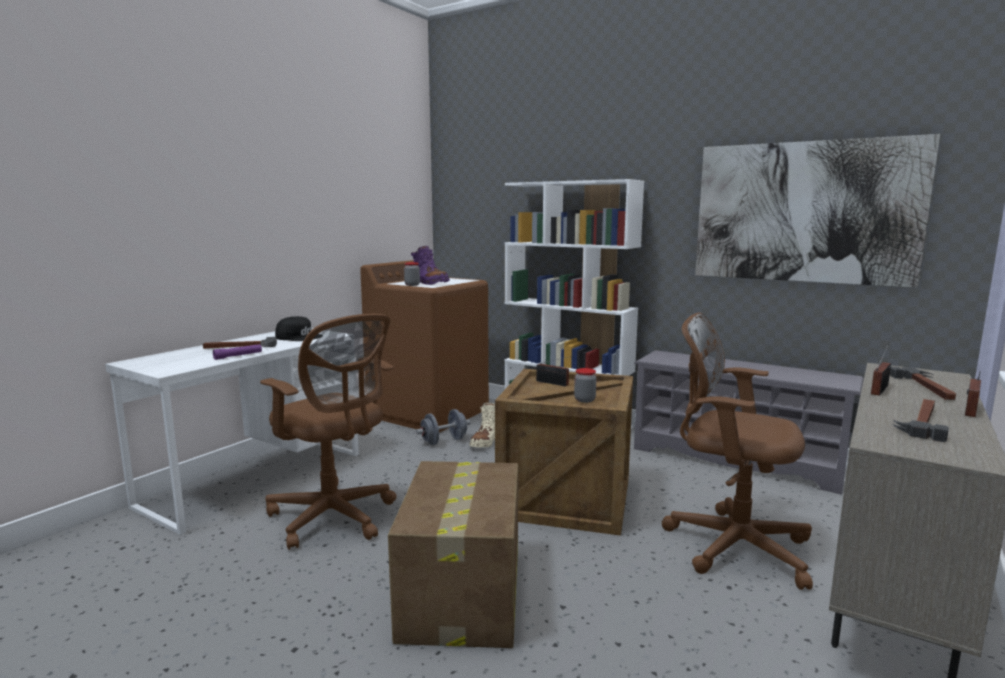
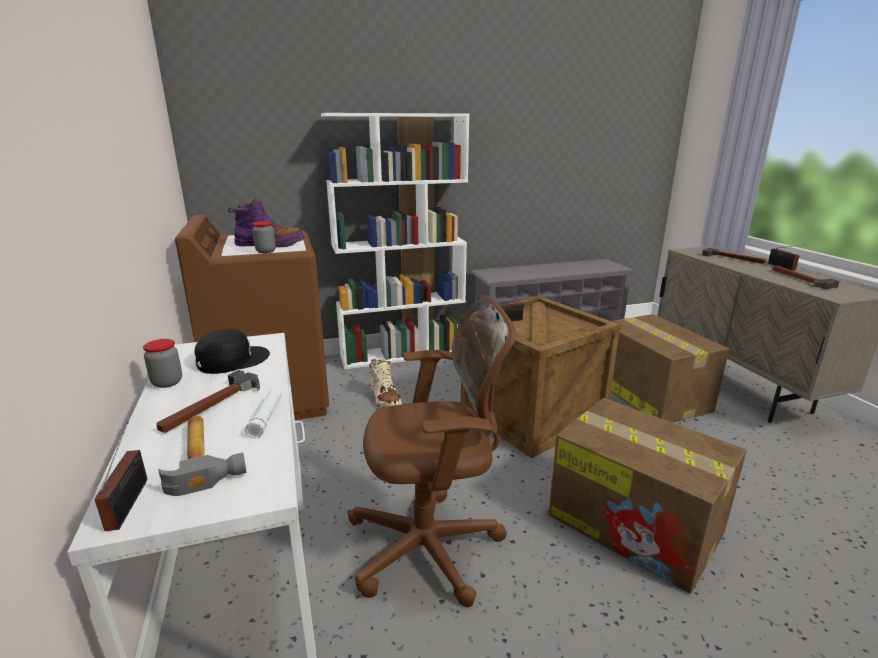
camera: 50 degrees left, 10 degrees up
purple flashlight [213,344,262,360] -> white flashlight [246,388,282,438]
grey dumbbell [416,409,470,445] -> none
jar [574,368,597,403] -> jar moved to [143,339,182,388]
brown office chair [662,312,813,590] -> cardboard box [611,314,729,423]
picture [695,134,940,288] -> none
radio [871,344,891,396] -> radio moved to [95,421,147,531]
none -> hammer [158,416,247,496]

